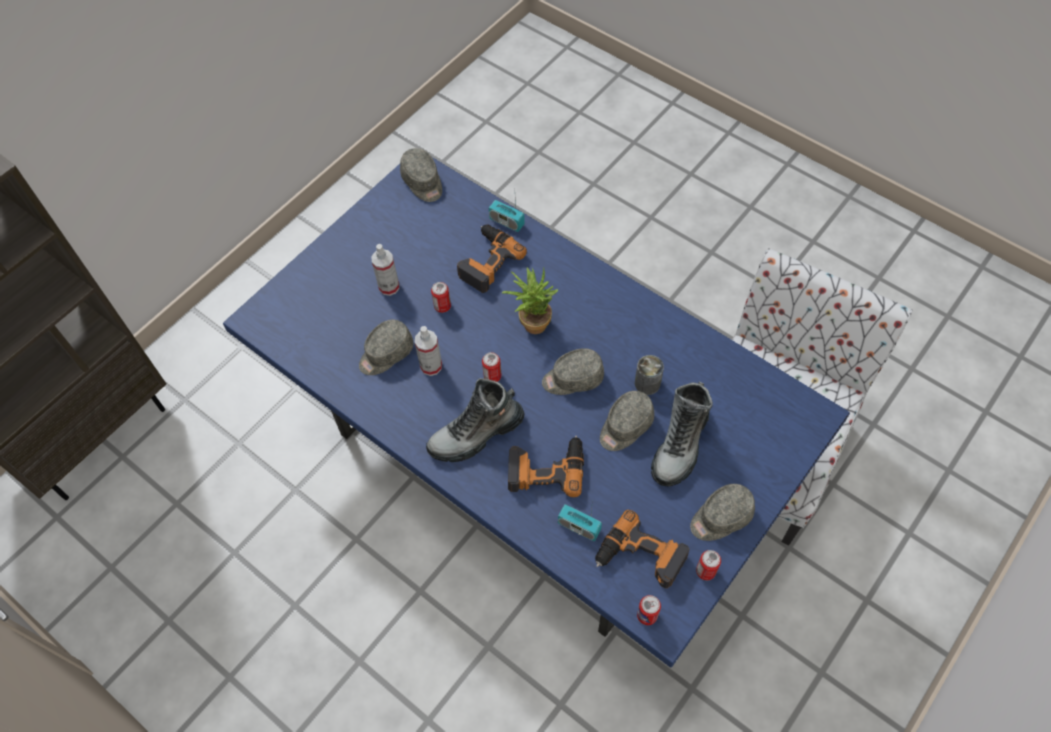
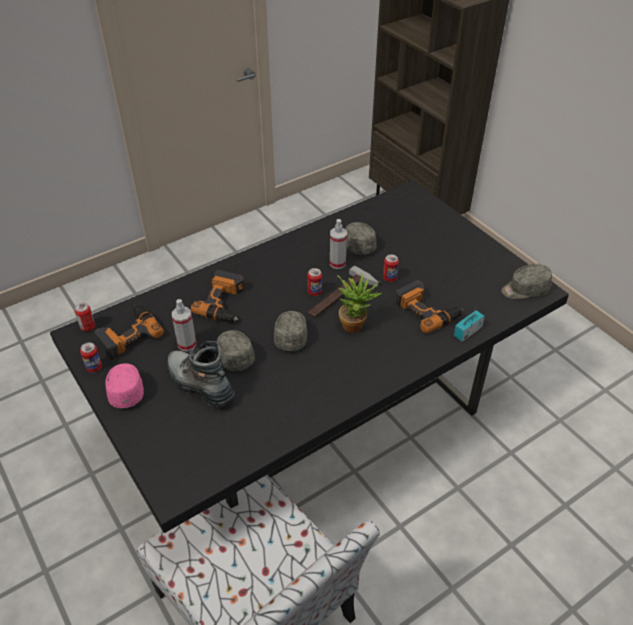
camera: 105 degrees right, 15 degrees down
blue dining table [223,157,850,667] -> black dining table [50,180,569,533]
spray bottle [371,244,399,296] -> spray bottle moved to [172,299,196,351]
boot [426,378,525,462] -> none
radio [558,500,602,541] -> none
can [635,355,664,395] -> none
grey cap [690,484,755,541] -> pink cap [106,363,144,408]
none -> hammer [308,265,379,318]

